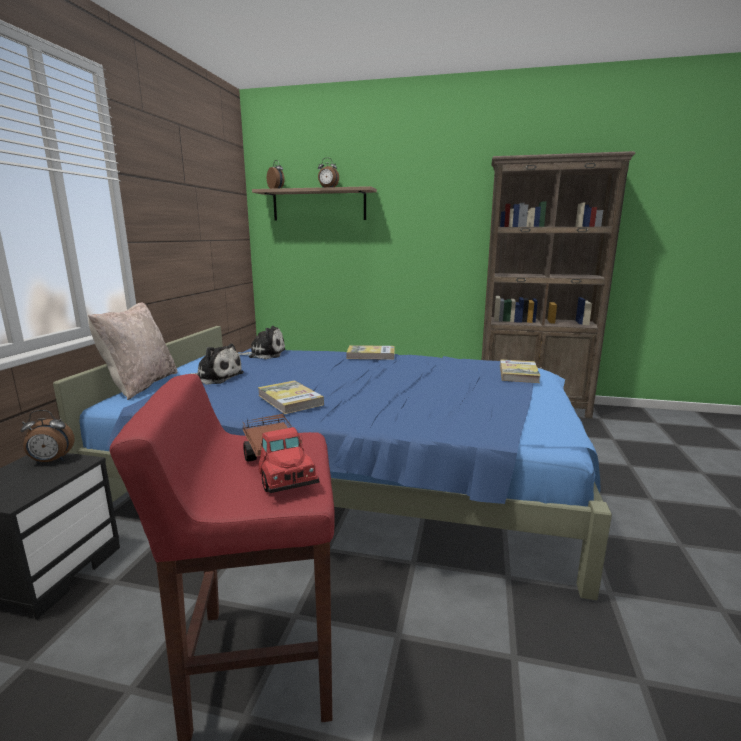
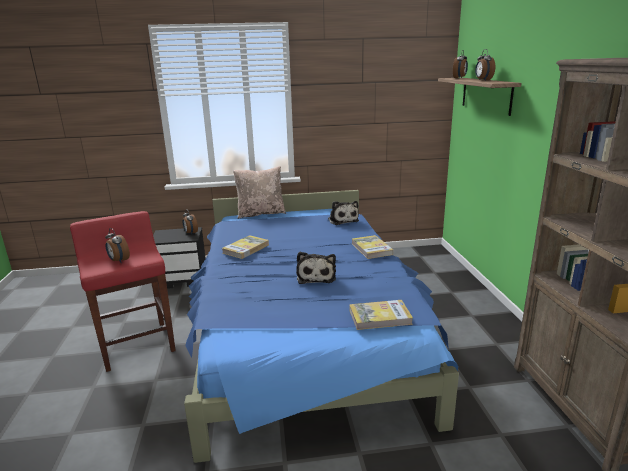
camera: 70 degrees right, 5 degrees up
plush toy [190,343,244,384] -> plush toy moved to [296,252,336,284]
toy truck [242,414,320,493] -> alarm clock [105,228,130,263]

